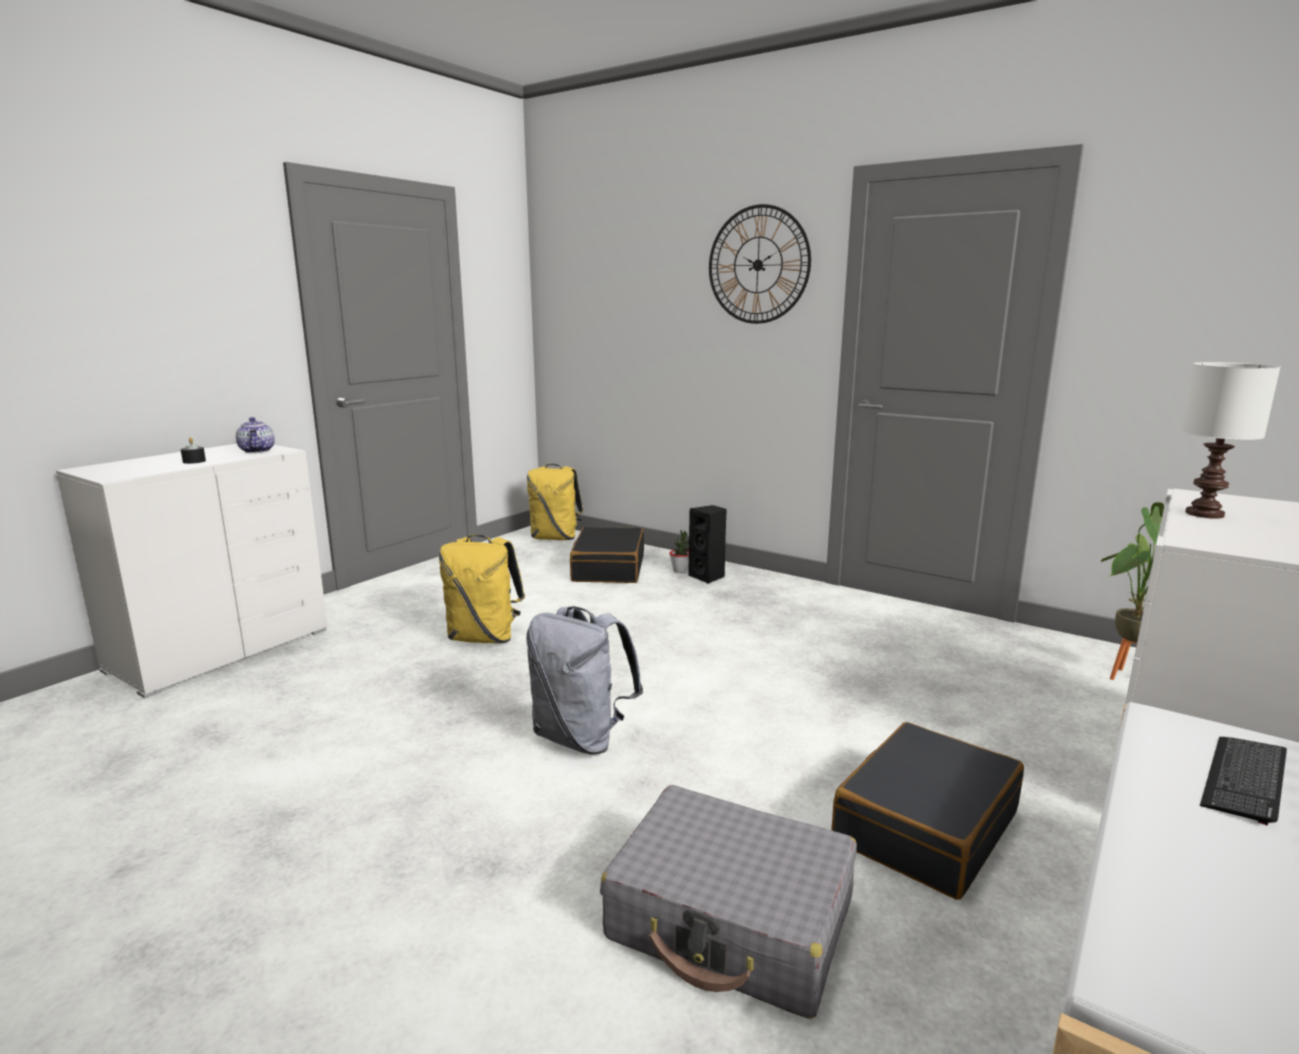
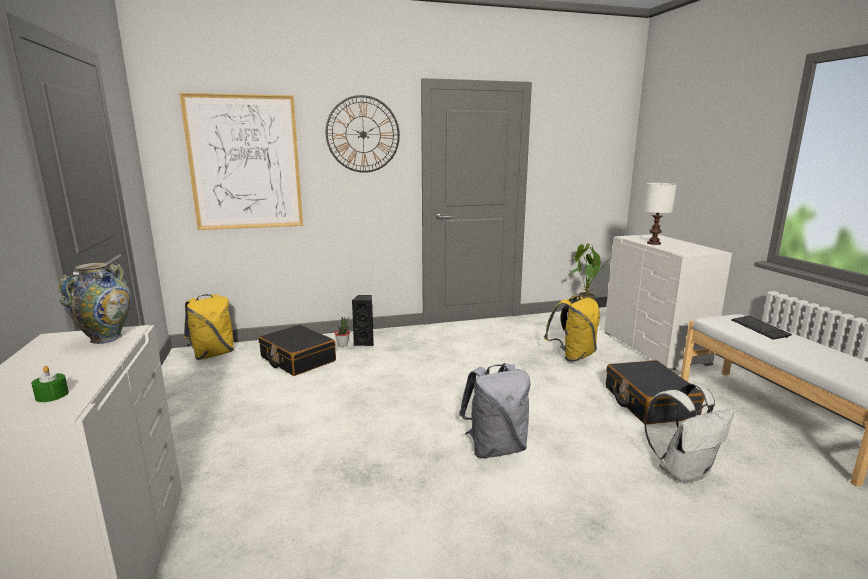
camera: 50 degrees left, 0 degrees up
black candle [181,438,206,464] -> none
teapot [236,417,275,453] -> vase [58,263,131,344]
yellow backpack [439,535,525,643] -> yellow backpack moved to [544,296,600,362]
grey suitcase [600,785,857,1019] -> white backpack [644,383,734,484]
none -> green candle [31,366,69,402]
none -> picture [179,93,303,230]

